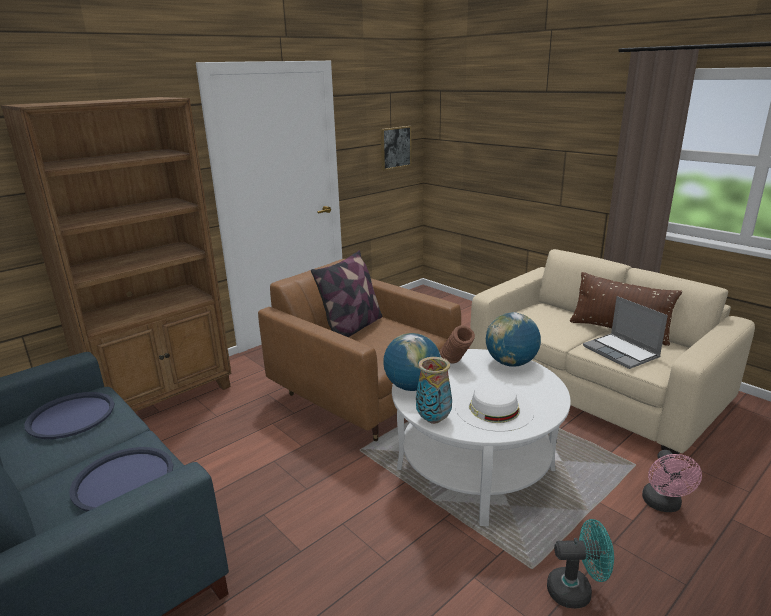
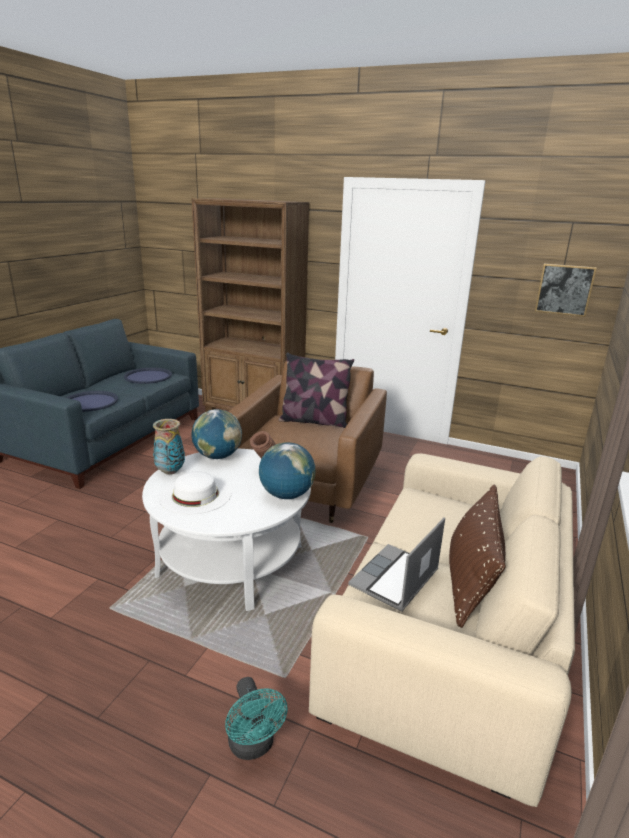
camera: 65 degrees right, 0 degrees up
turquoise fan [547,519,614,609] -> turquoise fan moved to [225,677,288,760]
pink fan [642,450,702,512] -> none

